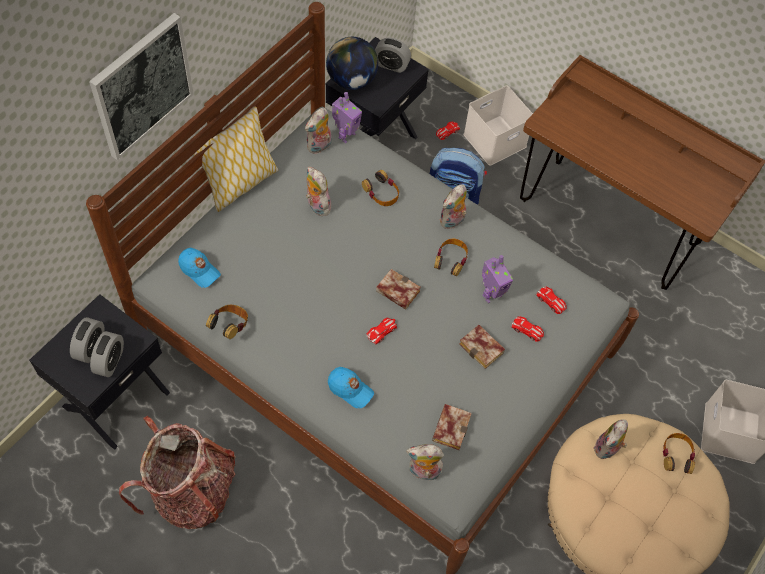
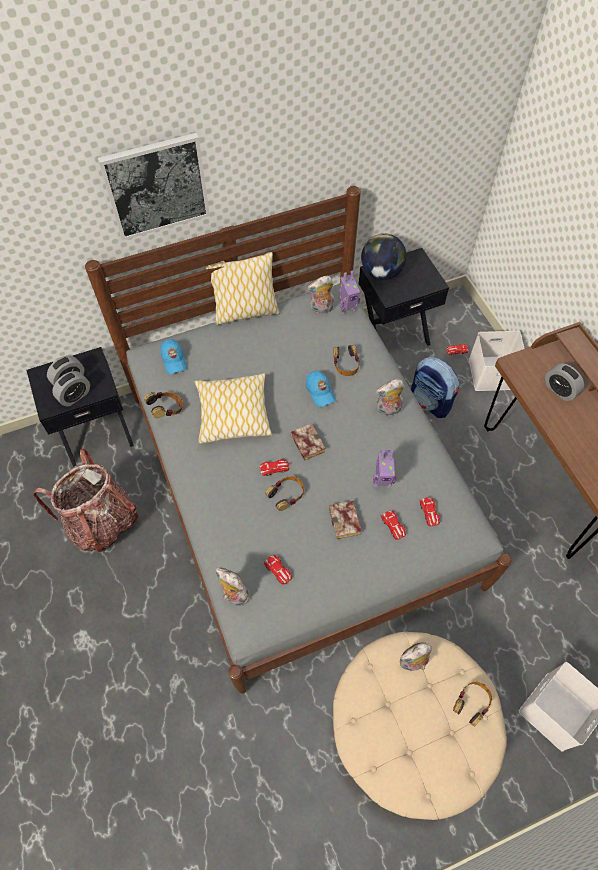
camera: 35 degrees right, 0 degrees up
plush toy [306,166,331,216] -> none
blue cap [328,367,374,408] -> blue cap moved to [306,371,336,407]
alarm clock [375,38,411,73] -> alarm clock moved to [545,363,584,401]
book [432,404,472,450] -> toy car [263,555,292,584]
headphones [434,239,468,276] -> headphones moved to [265,476,304,511]
none -> pillow [195,373,272,444]

